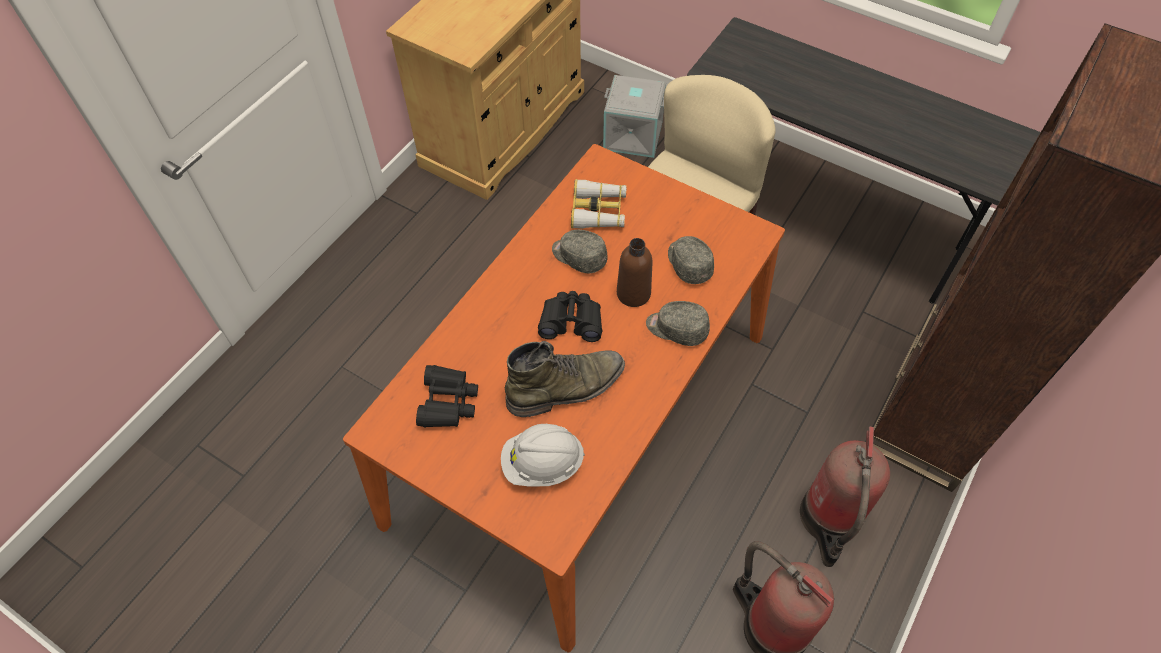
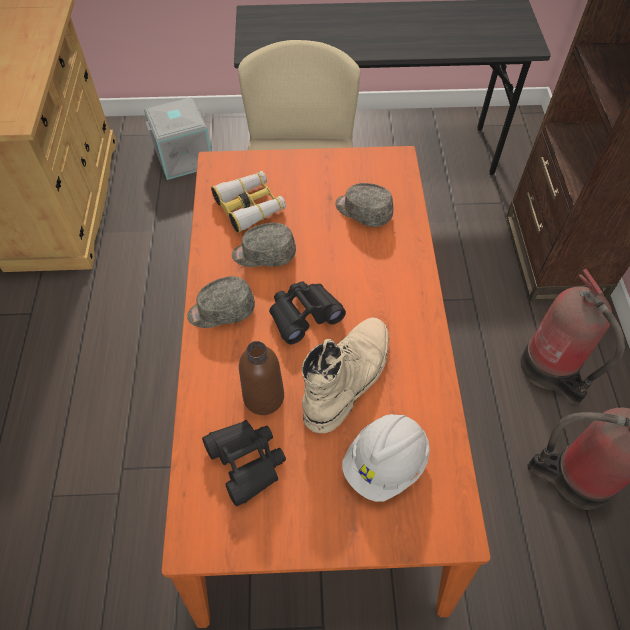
camera: 35 degrees left, 0 degrees up
green boot [505,341,625,417] -> beige boot [302,318,389,433]
brown bottle [617,238,652,307] -> brown bottle moved to [239,341,284,415]
grey cap [646,301,710,346] -> grey cap moved to [187,276,255,328]

